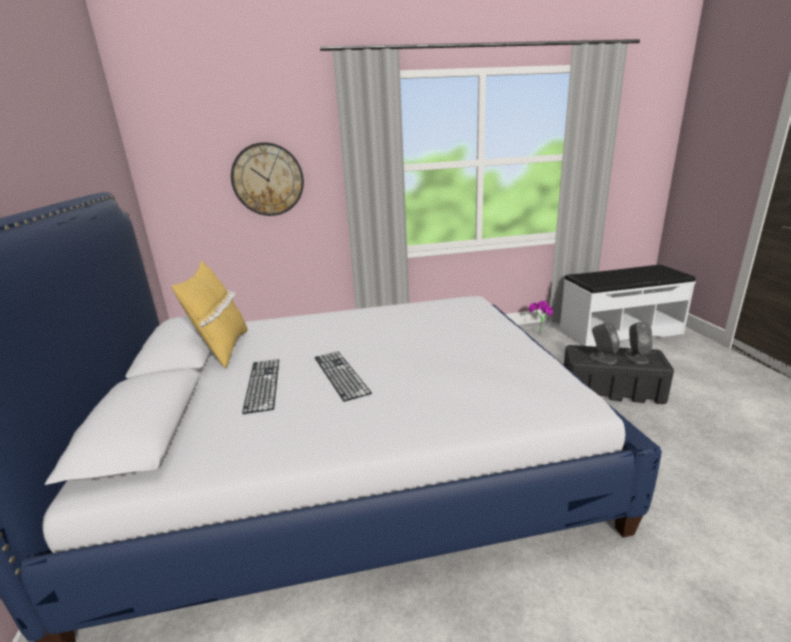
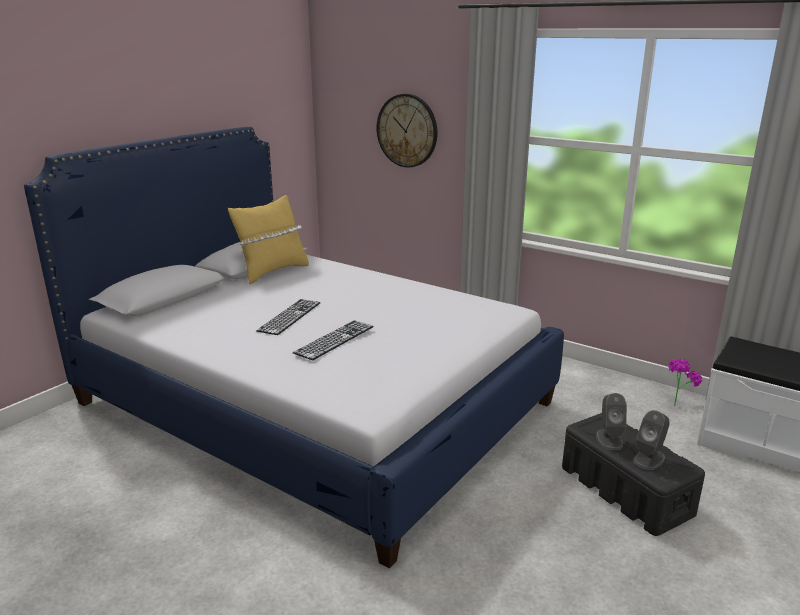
camera: 45 degrees right, 0 degrees up
keyboard [242,359,279,414] -> keyboard moved to [293,320,374,360]

